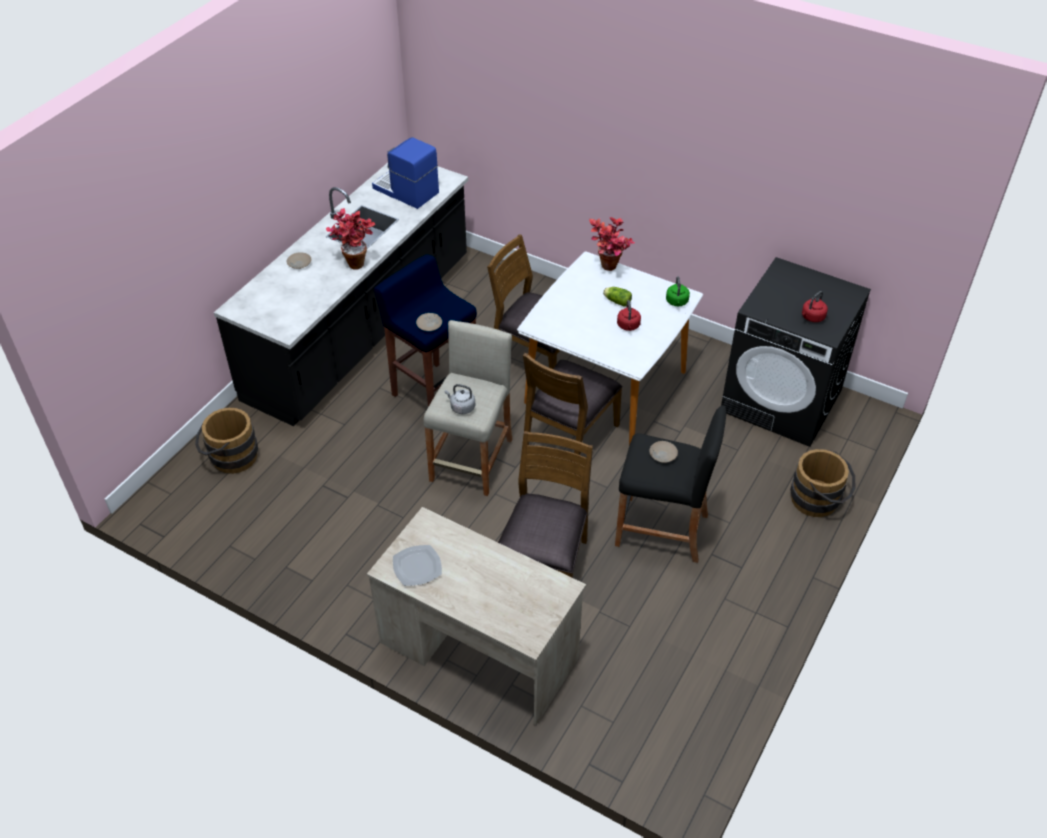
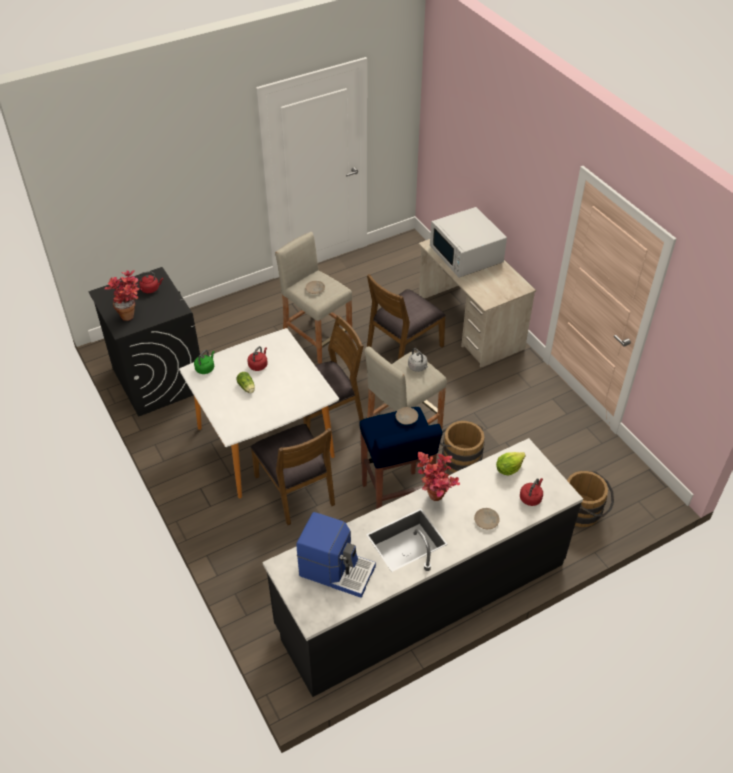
camera: 150 degrees left, 0 degrees up
coffee machine [372,137,439,209] -> coffee machine turned 45 degrees counterclockwise [296,512,376,598]
plate [393,545,442,586] -> none
potted plant [589,217,635,271] -> potted plant moved to [105,270,142,321]
black stool [615,406,726,563] -> beige stool [275,232,353,364]
brown bucket [790,449,855,517] -> brown bucket moved to [440,421,485,473]
none -> white microwave [430,207,507,278]
none -> lettuce [496,452,526,476]
none -> red kettle [520,478,543,506]

